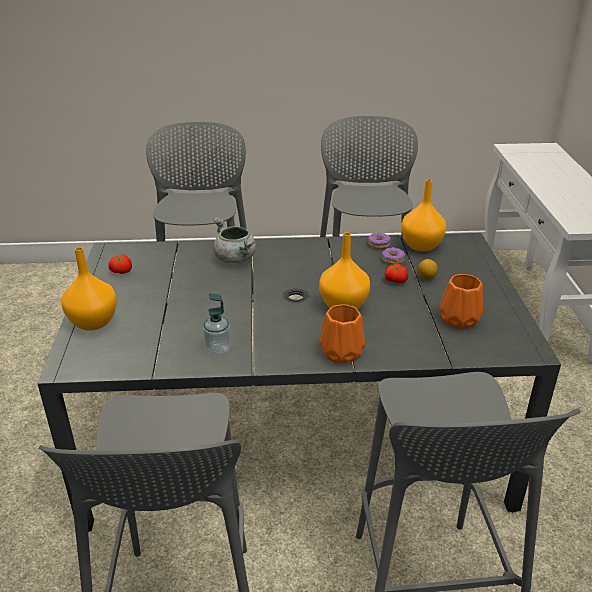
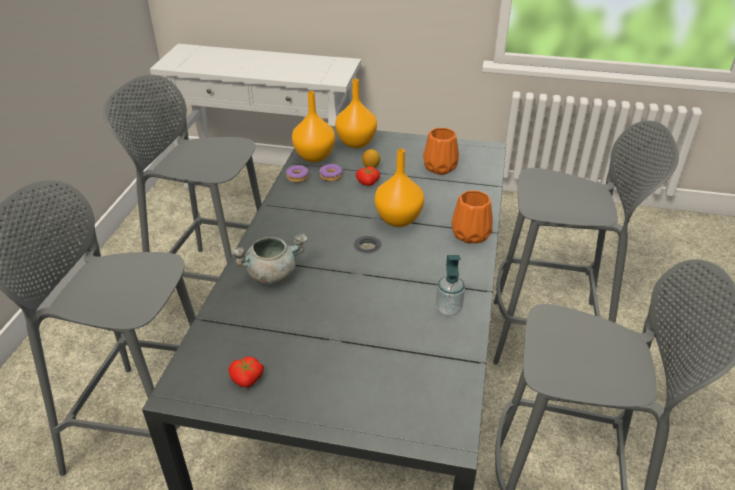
camera: 75 degrees left, 5 degrees up
orange vase [62,247,117,331] -> orange vase moved to [335,79,377,148]

